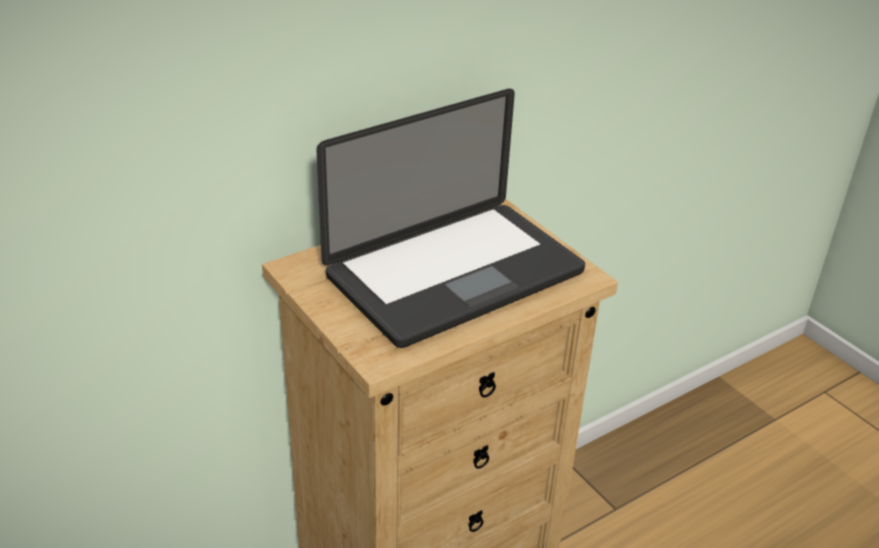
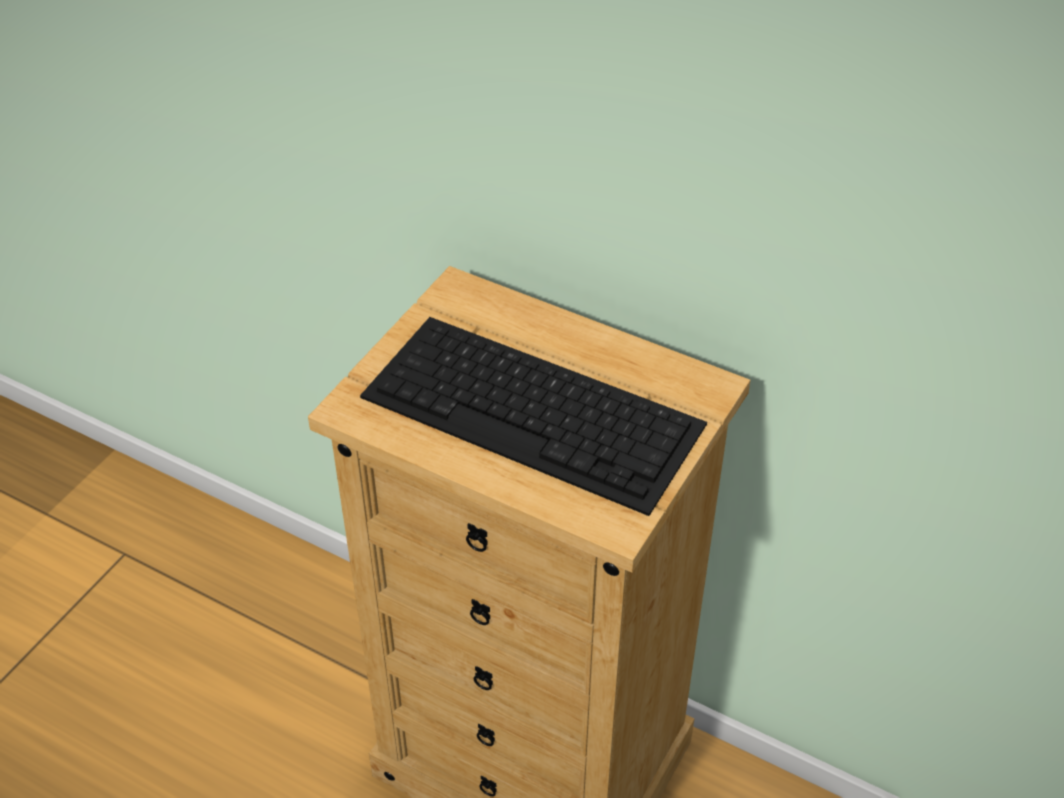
camera: 65 degrees right, 10 degrees up
laptop [316,89,585,348] -> keyboard [360,317,707,516]

